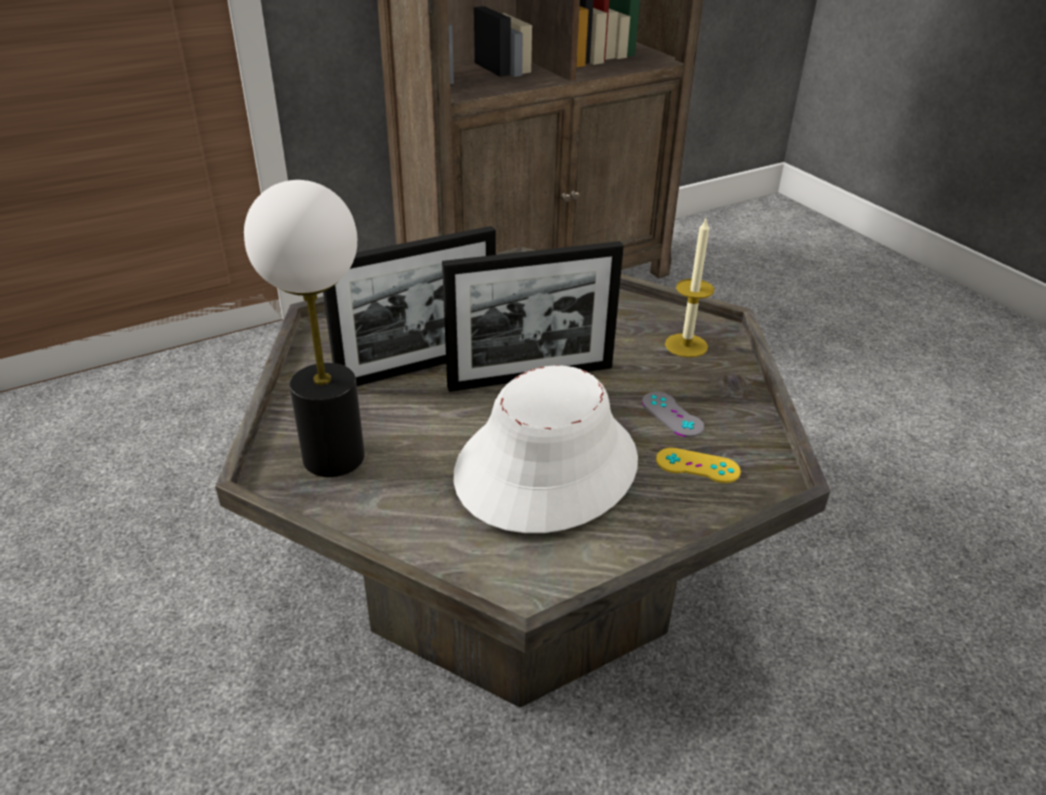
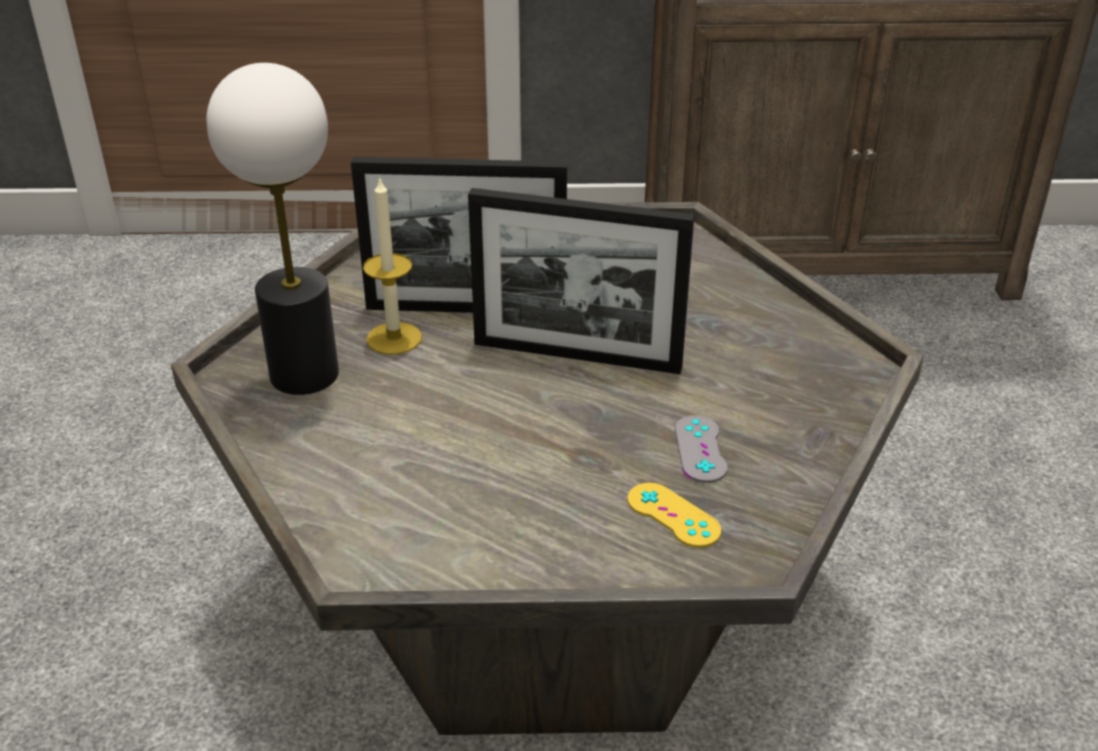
camera: 30 degrees right, 0 degrees up
white hat [453,366,638,533] -> none
candle [665,219,714,358] -> candle moved to [363,176,422,354]

